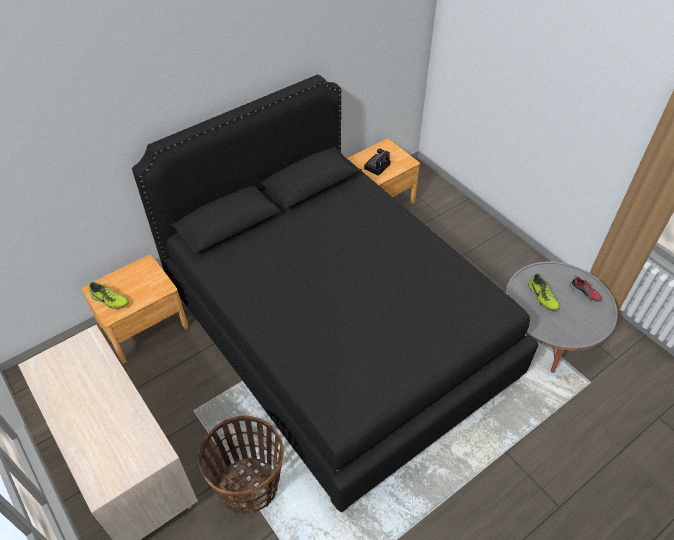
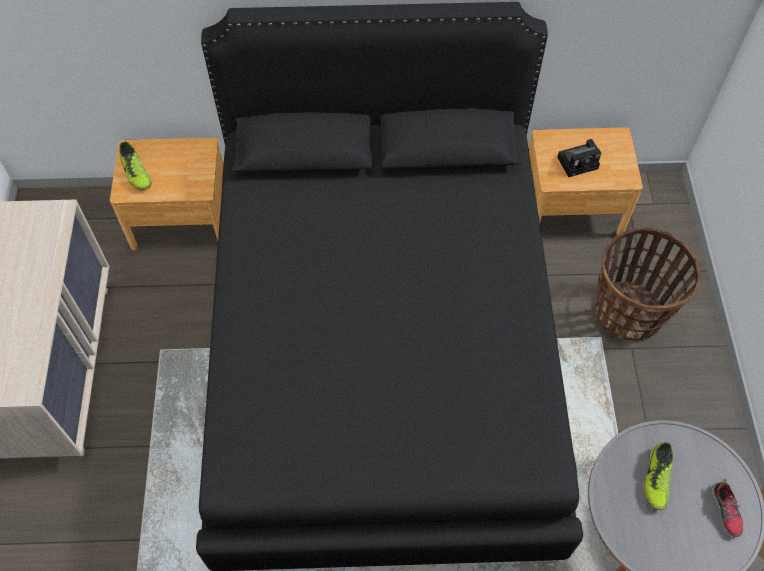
camera: 35 degrees right, 10 degrees up
basket [198,416,284,514] -> basket moved to [595,228,701,342]

